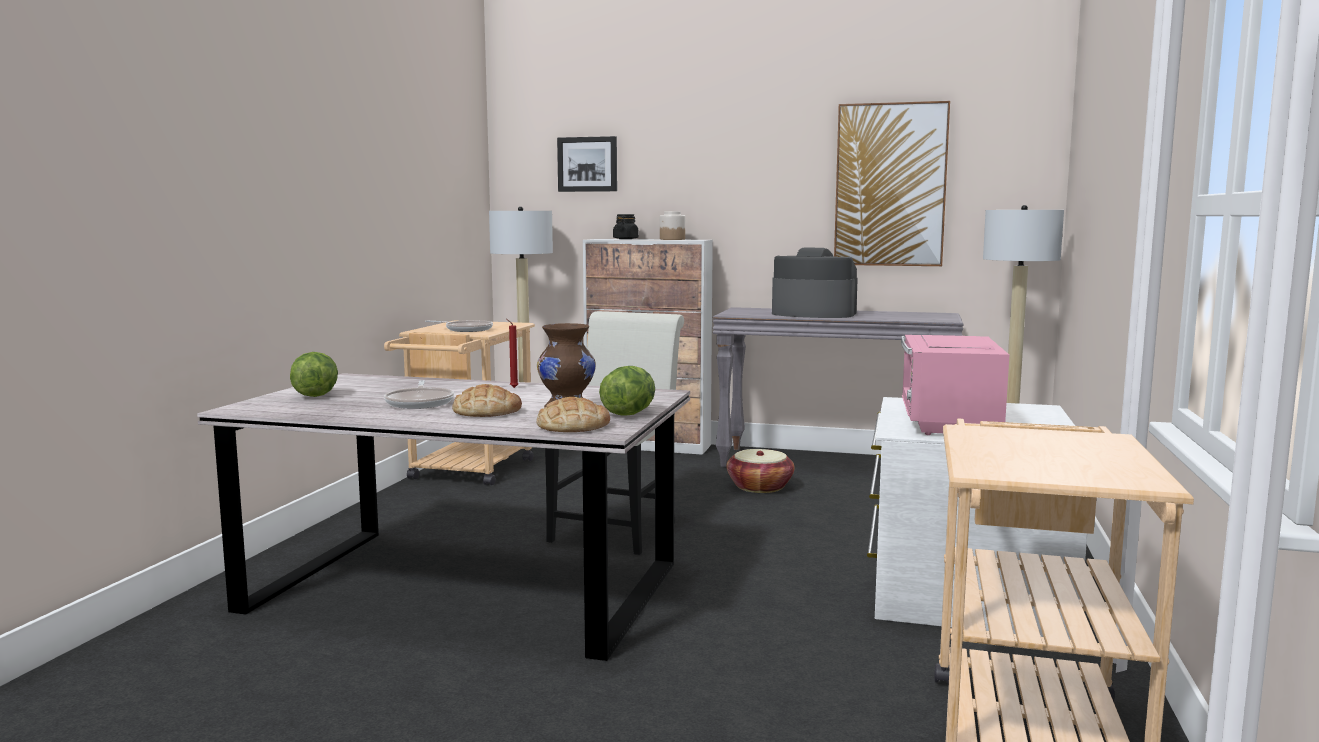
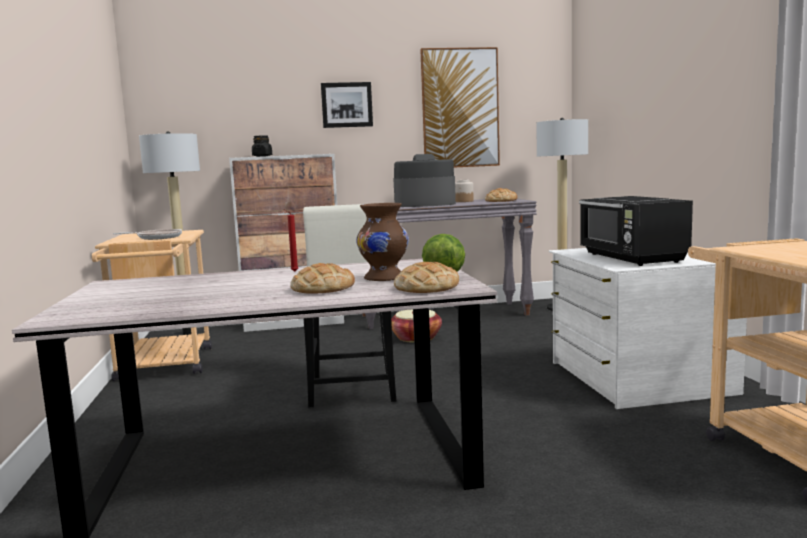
camera: 25 degrees left, 0 degrees up
lettuce [290,352,338,397] -> none
frying pan [384,380,454,409] -> none
picture [557,136,617,192] -> picture moved to [321,82,373,128]
jar [660,211,685,240] -> jar moved to [455,180,474,202]
pink microwave [901,335,1009,435] -> black microwave [579,196,693,266]
none -> bread [485,188,517,202]

